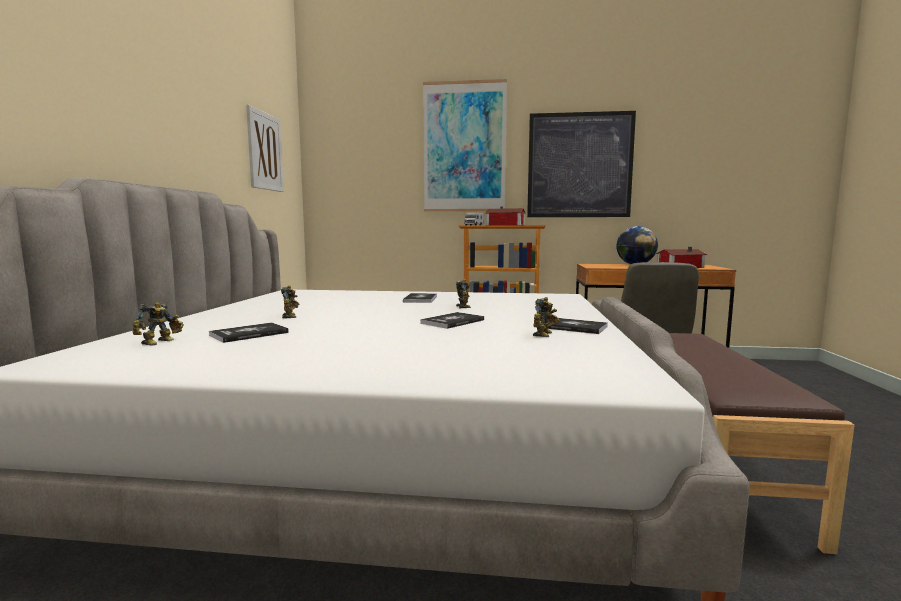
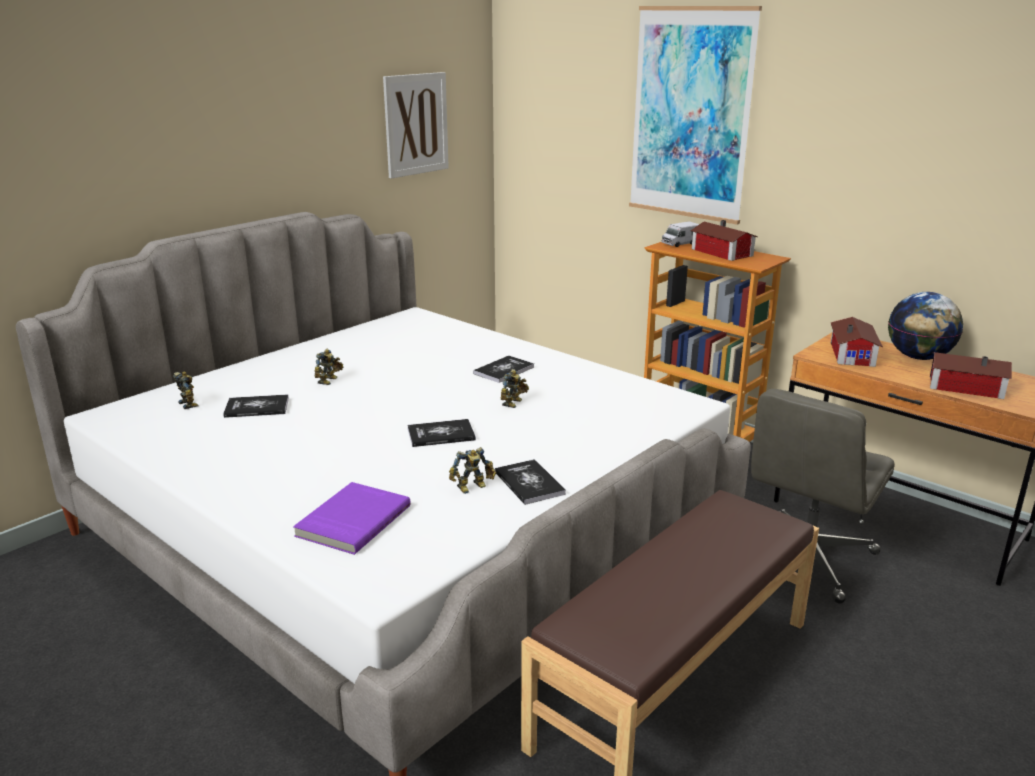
camera: 35 degrees right, 15 degrees up
toy robot [132,302,184,346] -> toy robot turned 90 degrees counterclockwise [173,372,198,409]
picture [527,111,636,217] -> none
none -> purple book [293,482,411,555]
none -> toy house [831,317,883,367]

